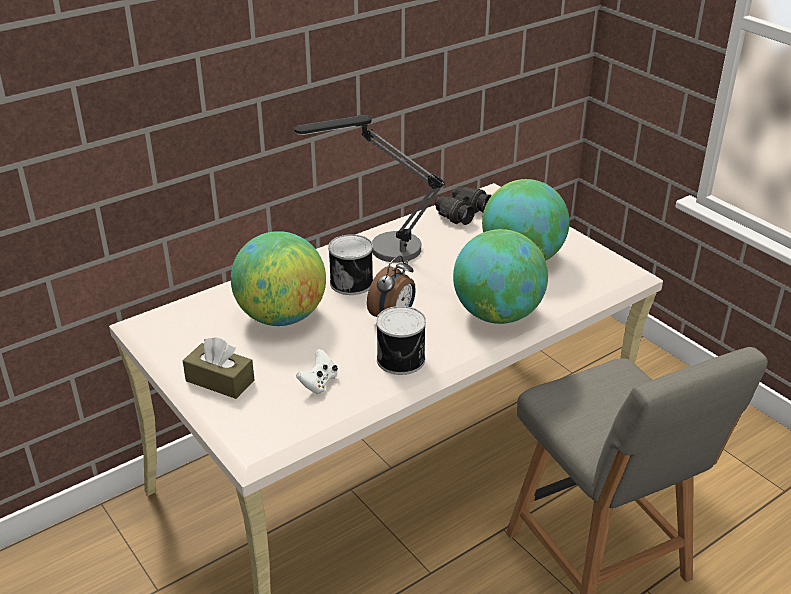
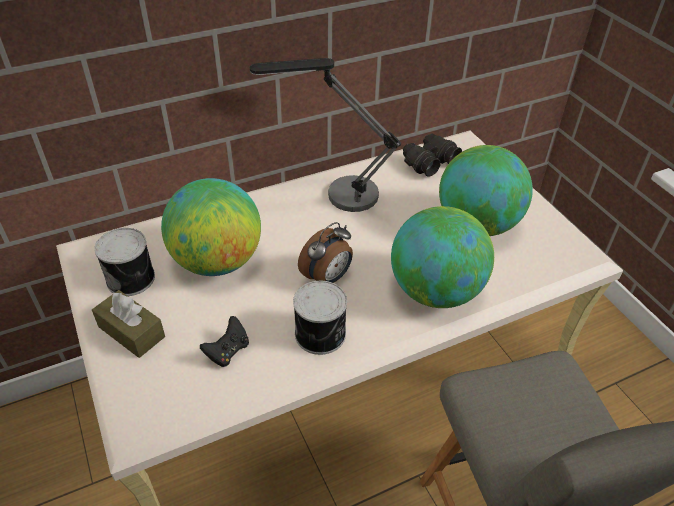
camera: 10 degrees right, 10 degrees up
white game controller [296,349,338,394] -> black game controller [200,316,249,367]
can [328,234,373,295] -> can moved to [94,228,155,296]

